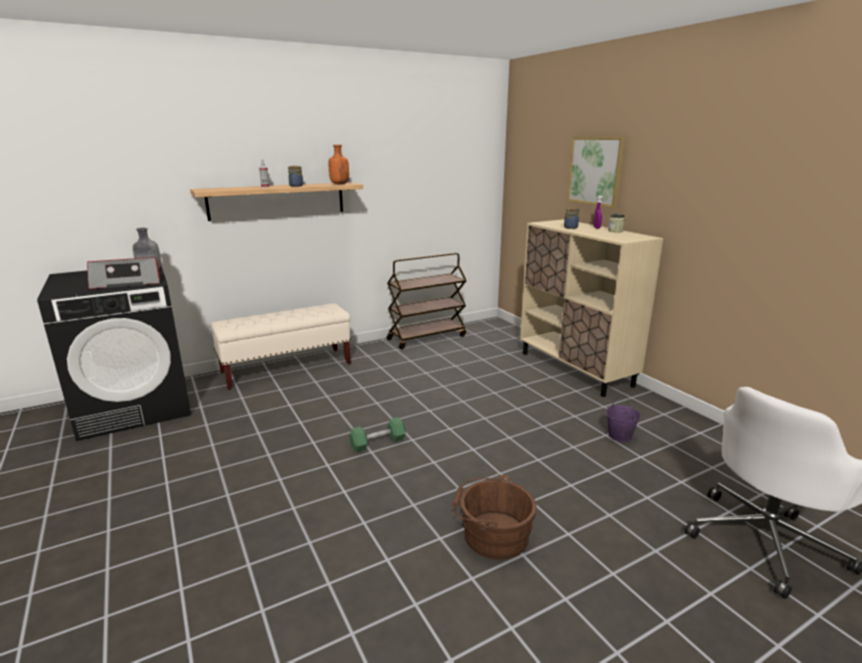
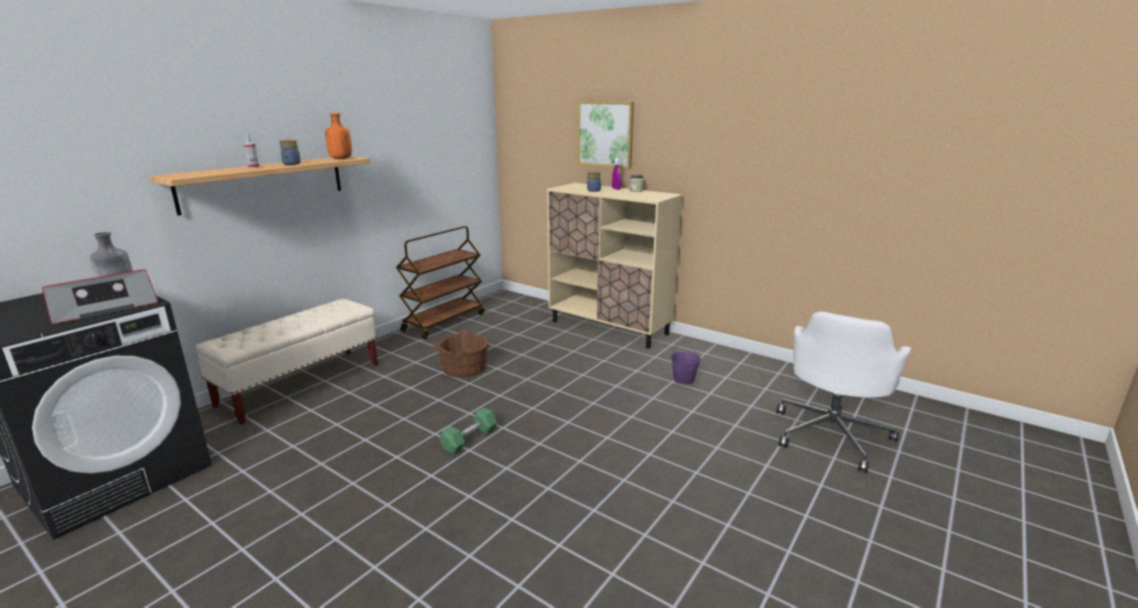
camera: 25 degrees left, 0 degrees up
brown bucket [452,474,537,560] -> brown bucket moved to [433,330,489,378]

